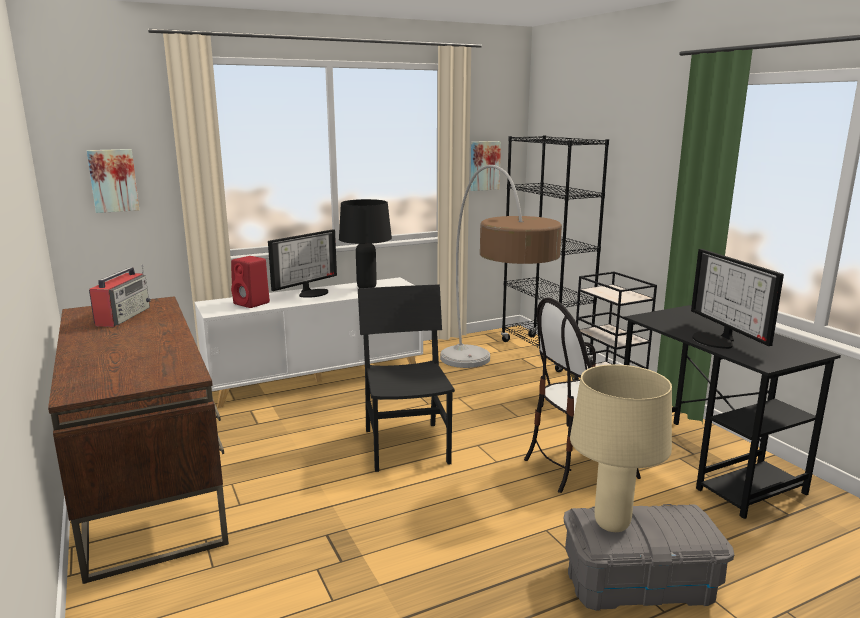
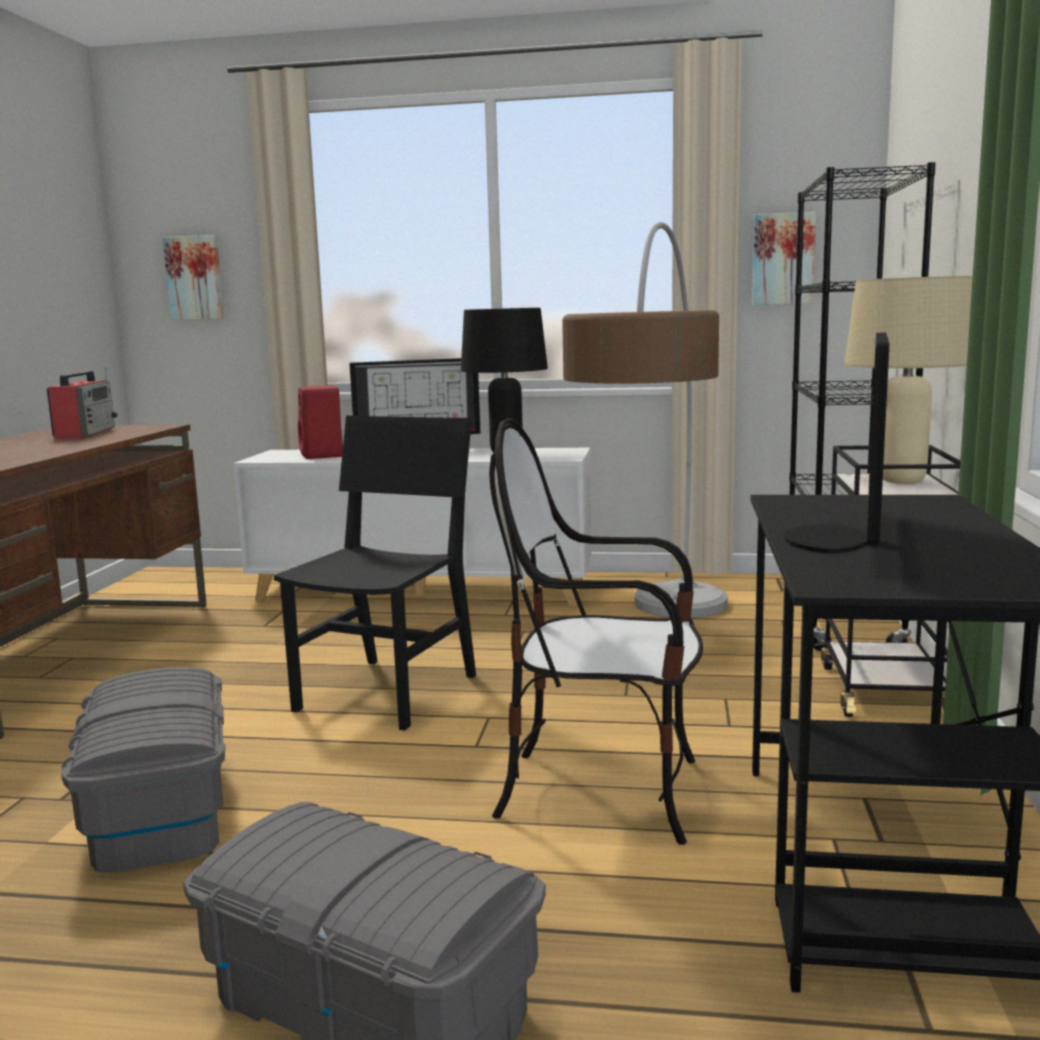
camera: 35 degrees right, 5 degrees down
radio [89,264,151,327] -> radio turned 45 degrees counterclockwise [47,367,118,439]
beige table lamp [570,364,672,532] -> beige table lamp moved to [844,276,972,484]
none -> grey storage box [61,667,225,872]

